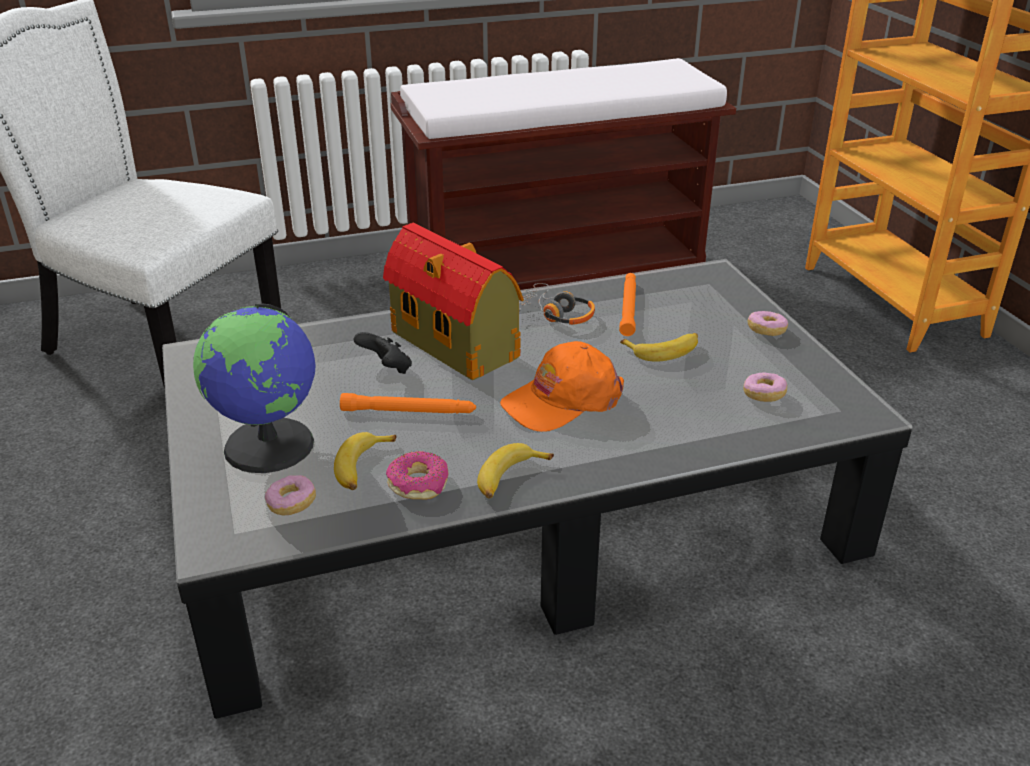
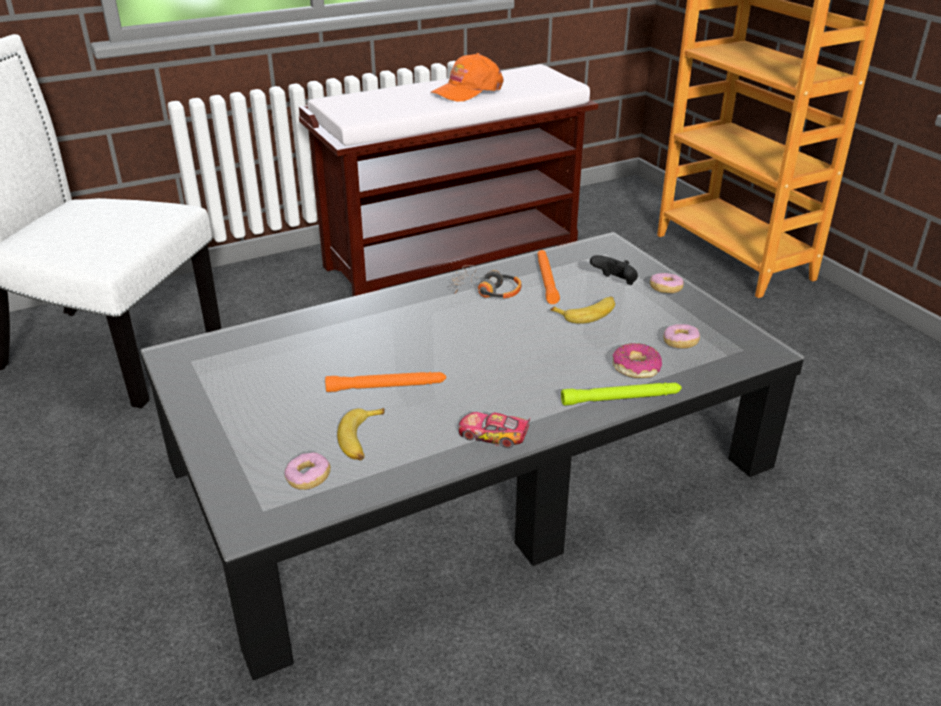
camera: 10 degrees left, 0 degrees up
globe [193,304,316,473] -> none
black game controller [354,332,412,374] -> black game controller moved to [590,255,638,285]
toy house [383,223,524,380] -> none
donut [386,451,449,500] -> donut moved to [613,343,662,378]
banana [477,443,554,498] -> toy car [459,412,531,448]
orange cap [500,341,624,432] -> orange cap moved to [431,53,504,102]
none -> green flashlight [561,383,682,405]

